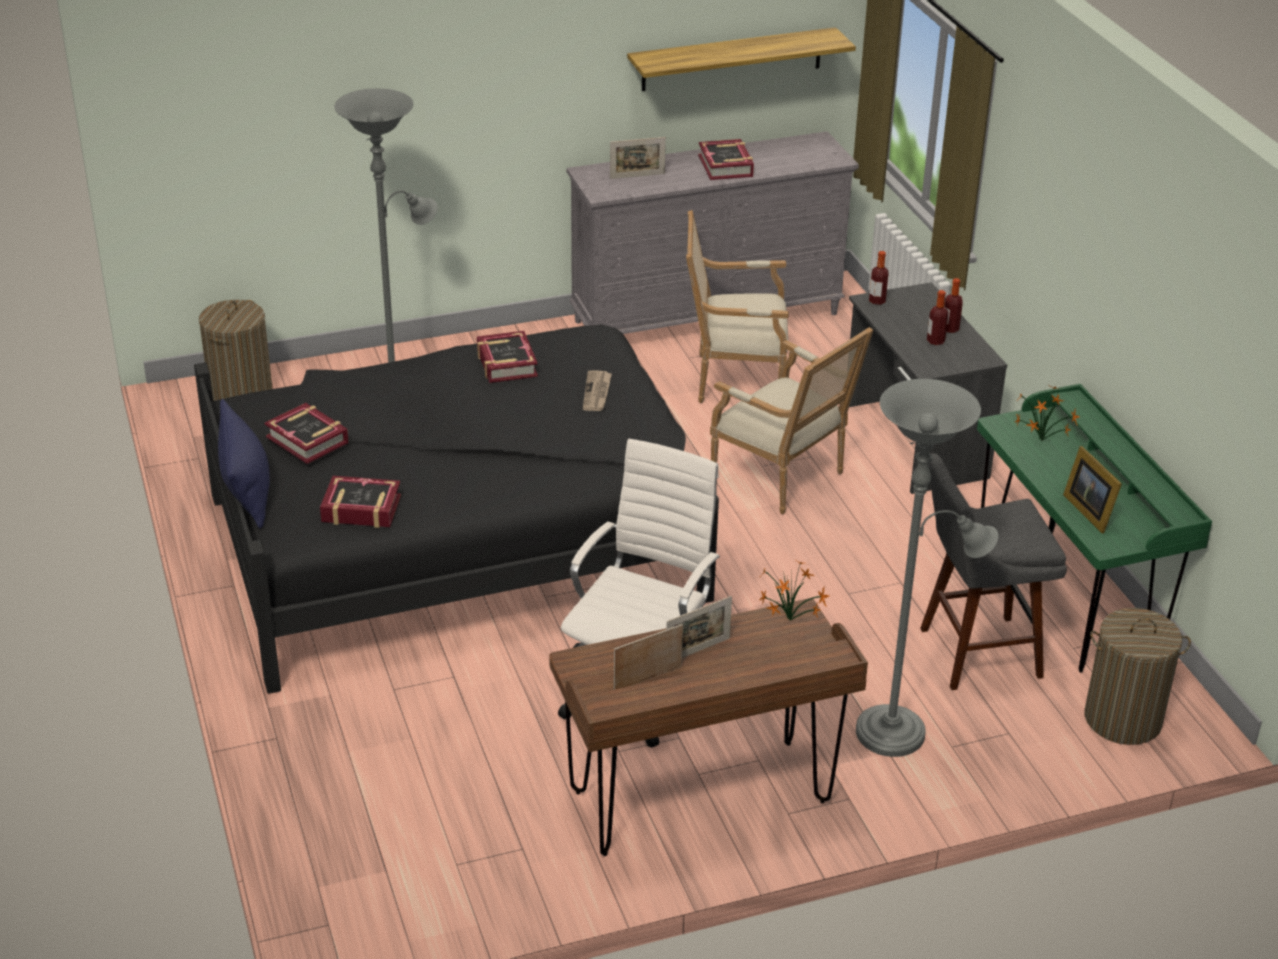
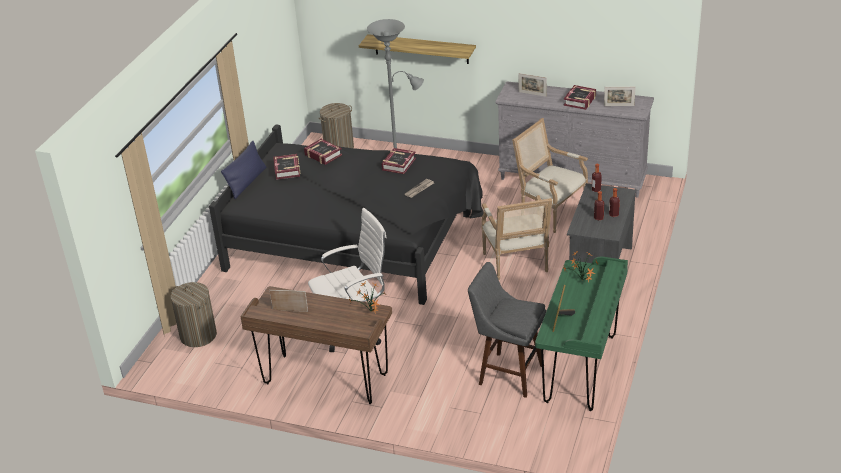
camera: 40 degrees right, 0 degrees up
book [320,476,401,528] -> book moved to [304,139,342,165]
shelf [627,27,856,91] -> shelf moved to [359,34,476,64]
picture frame [666,596,732,658] -> picture frame moved to [604,87,636,106]
grey floor lamp [856,379,999,757] -> none
laundry basket [1085,608,1191,745] -> laundry basket moved to [171,282,217,347]

